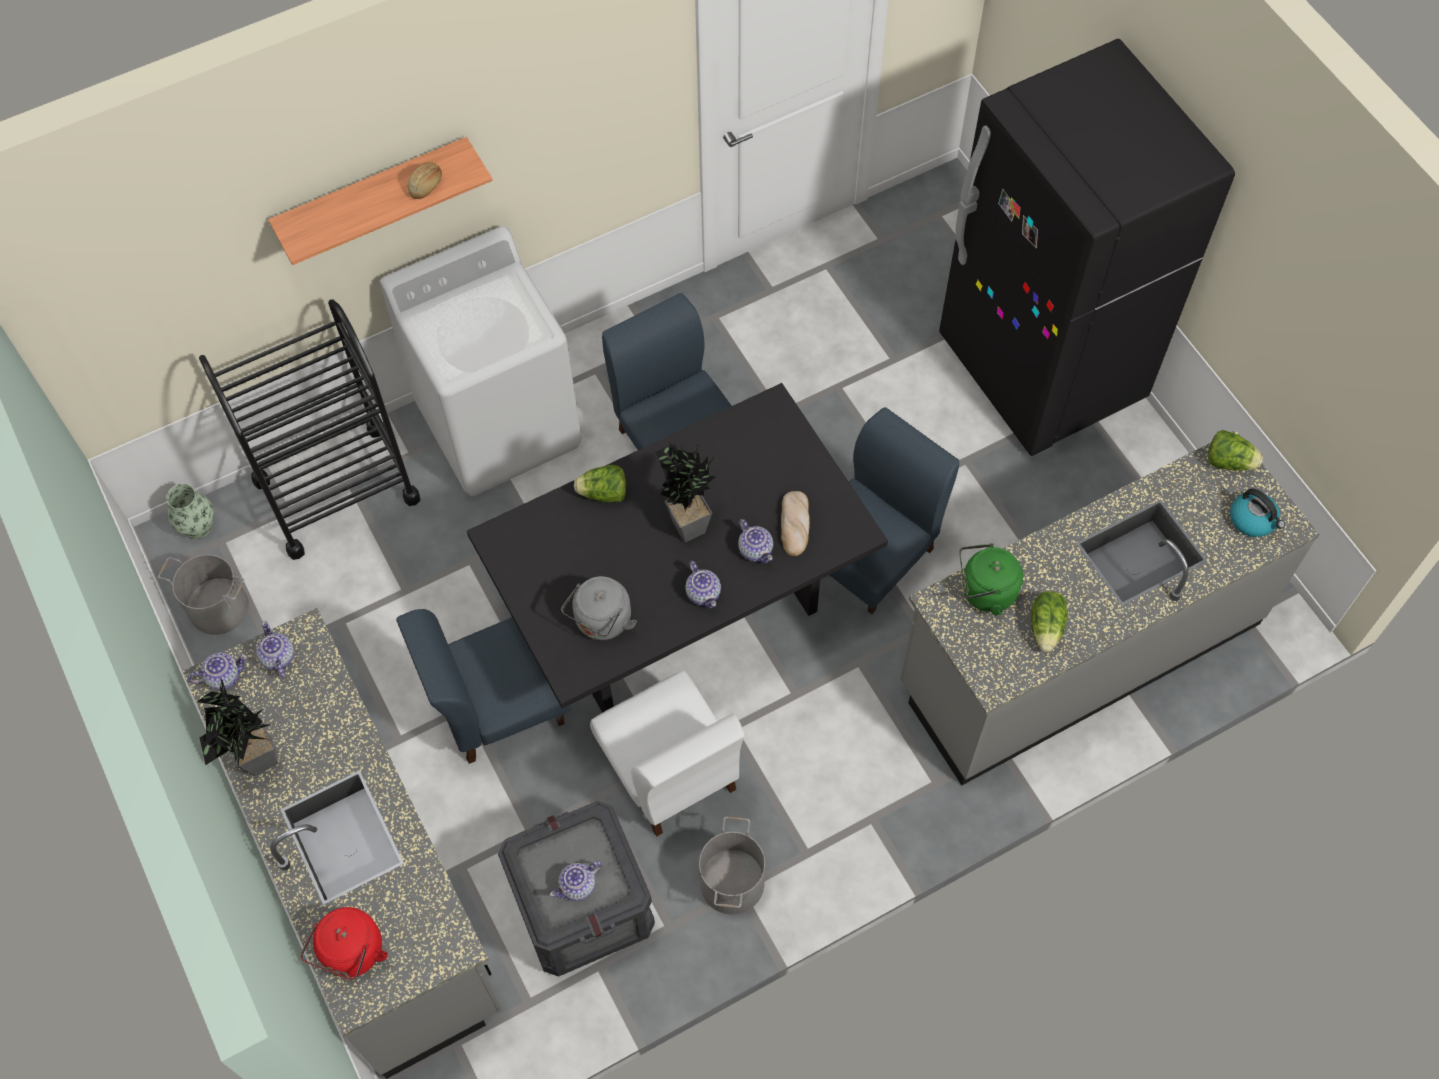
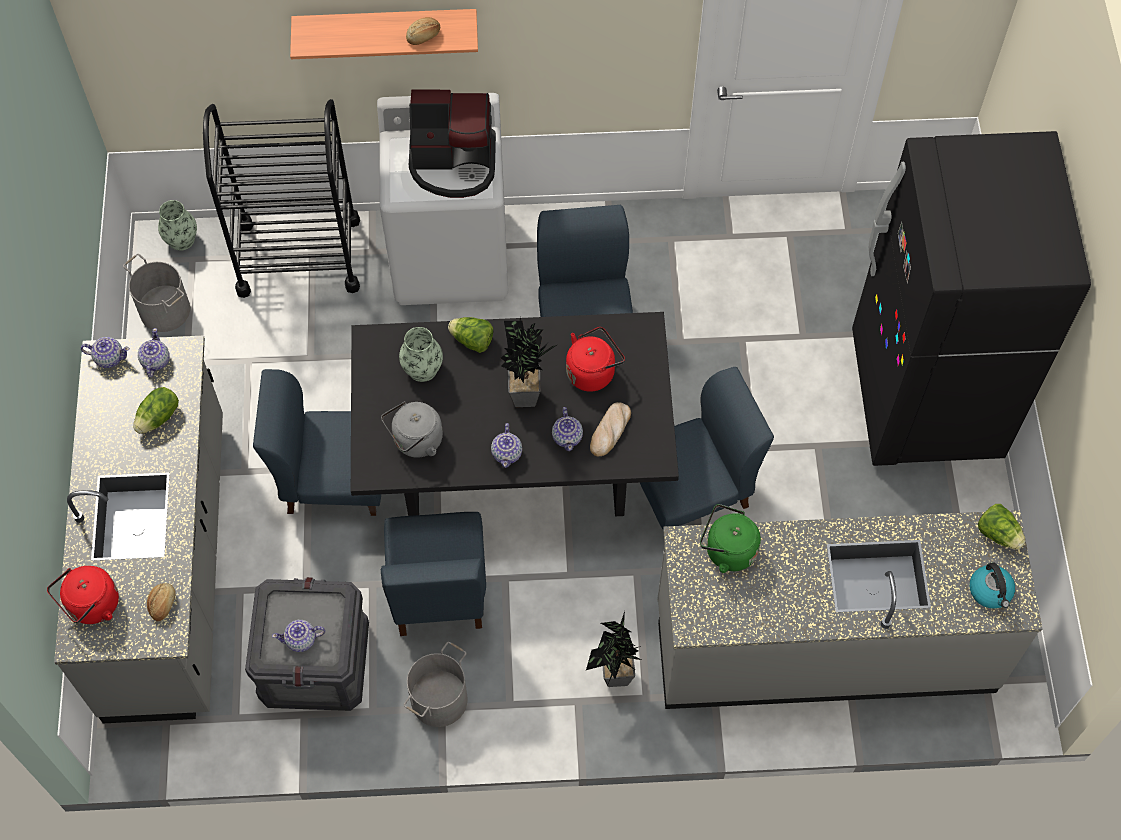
camera: 25 degrees right, 0 degrees up
potted plant [197,677,278,776] -> potted plant moved to [586,611,641,687]
white chair [590,670,745,836] -> blue chair [381,512,486,636]
lettuce [1031,591,1067,652] -> lettuce moved to [133,387,179,434]
none -> bread [147,583,176,621]
none -> vase [399,327,443,382]
none -> coffee machine [409,90,496,198]
none -> red kettle [566,327,625,392]

